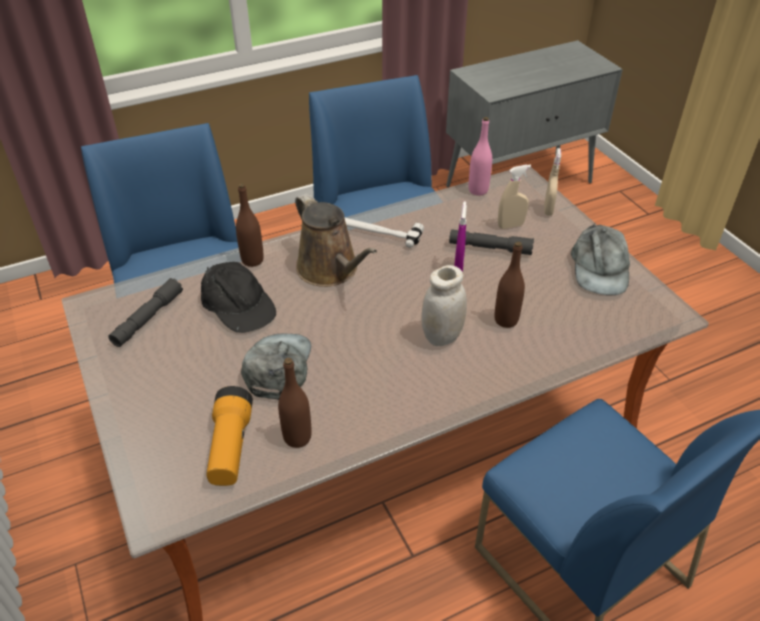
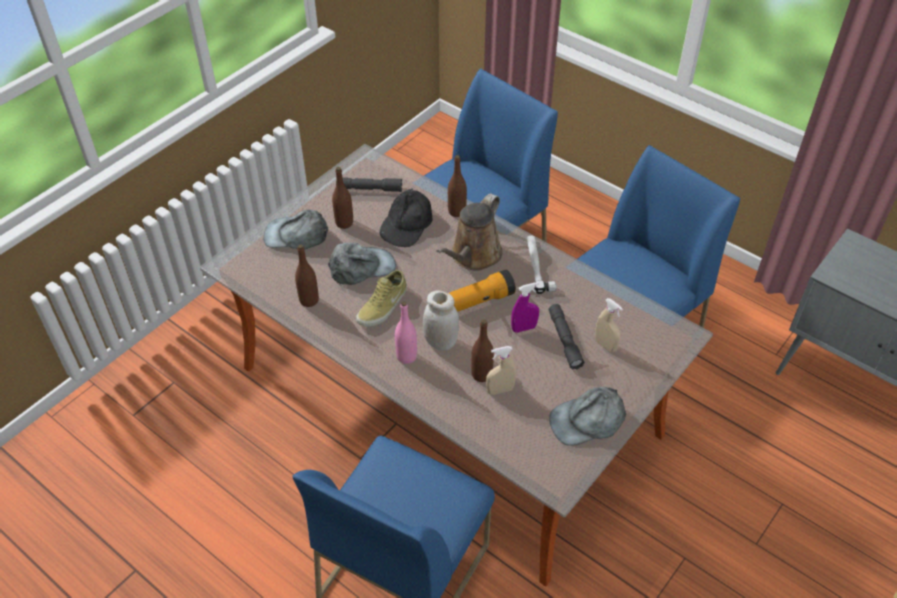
camera: 65 degrees right, 5 degrees up
flashlight [206,386,253,486] -> flashlight moved to [448,270,516,312]
pink bottle [469,117,492,195] -> pink bottle moved to [395,301,417,364]
beige spray bottle [544,148,561,216] -> beige spray bottle moved to [486,346,516,395]
none -> grey cap [264,210,328,249]
none -> brown bottle [332,167,353,229]
none -> beige shoe [356,270,407,327]

